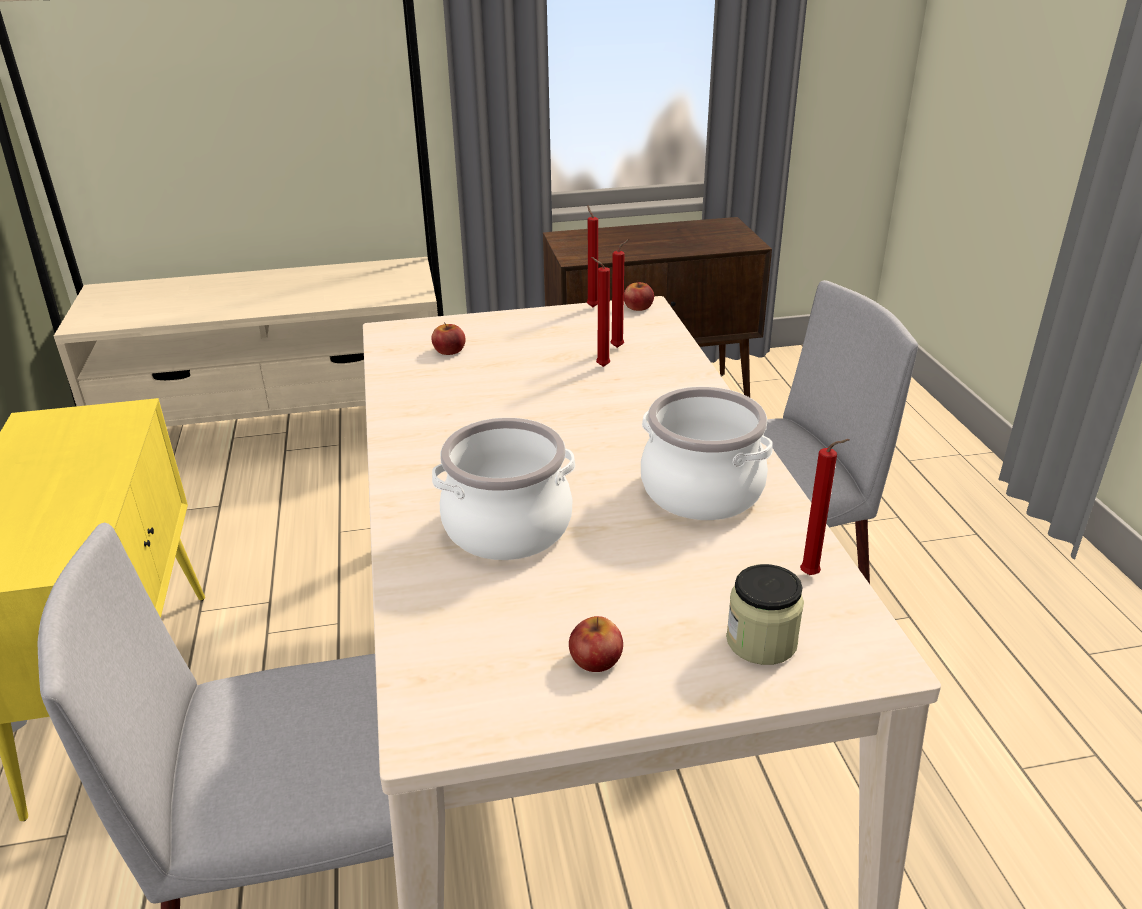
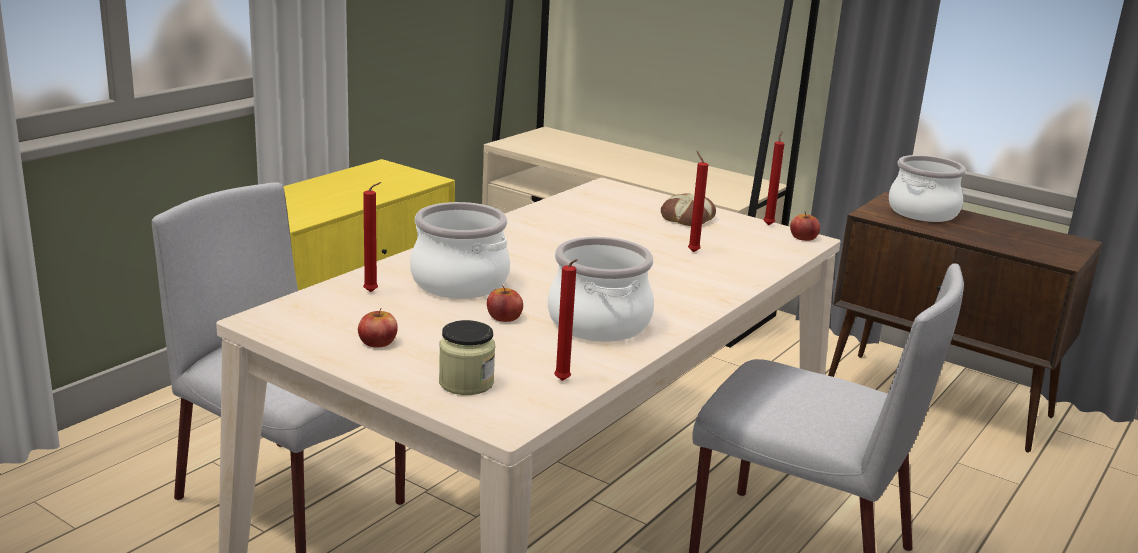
camera: 45 degrees right, 10 degrees down
apple [431,322,465,355] -> apple moved to [487,285,523,322]
red candle [611,239,629,348] -> red candle moved to [363,182,381,292]
none -> bread [661,193,716,226]
none -> cooking pot [889,155,966,222]

